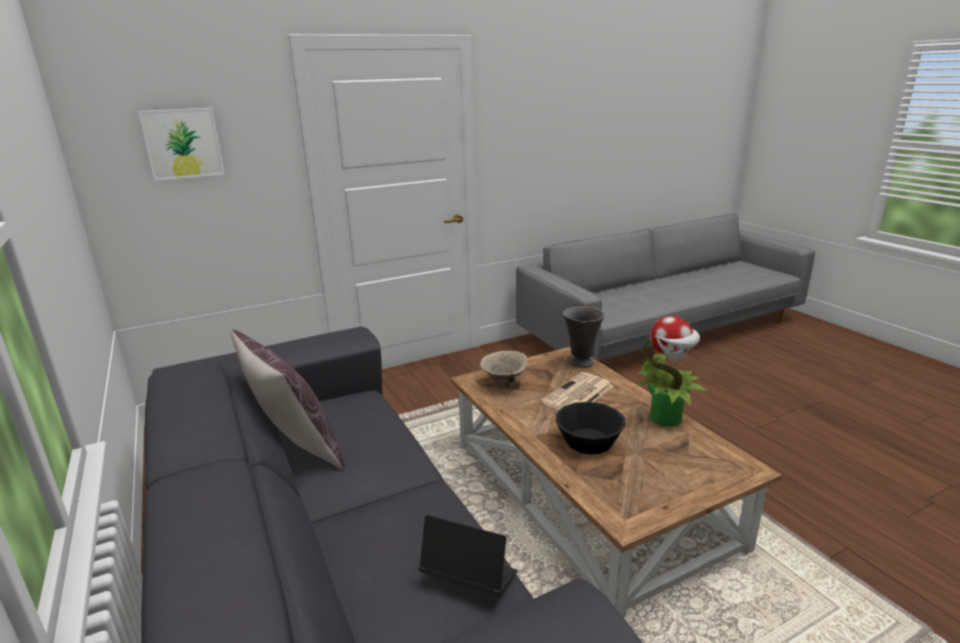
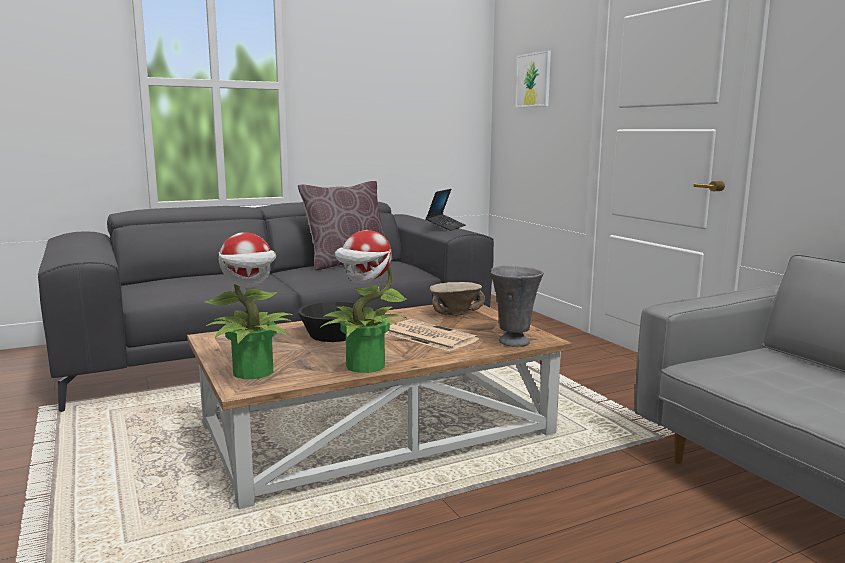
camera: 90 degrees right, 10 degrees down
laptop [419,515,518,596] -> laptop moved to [426,189,466,231]
none -> potted plant [205,232,292,379]

